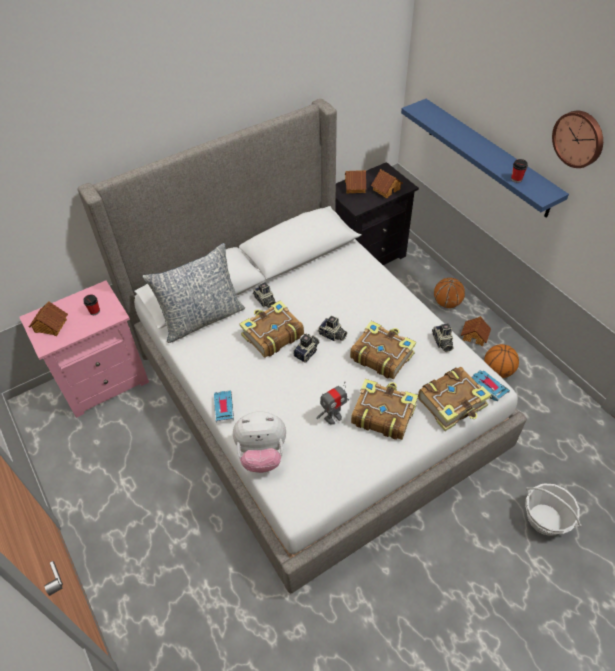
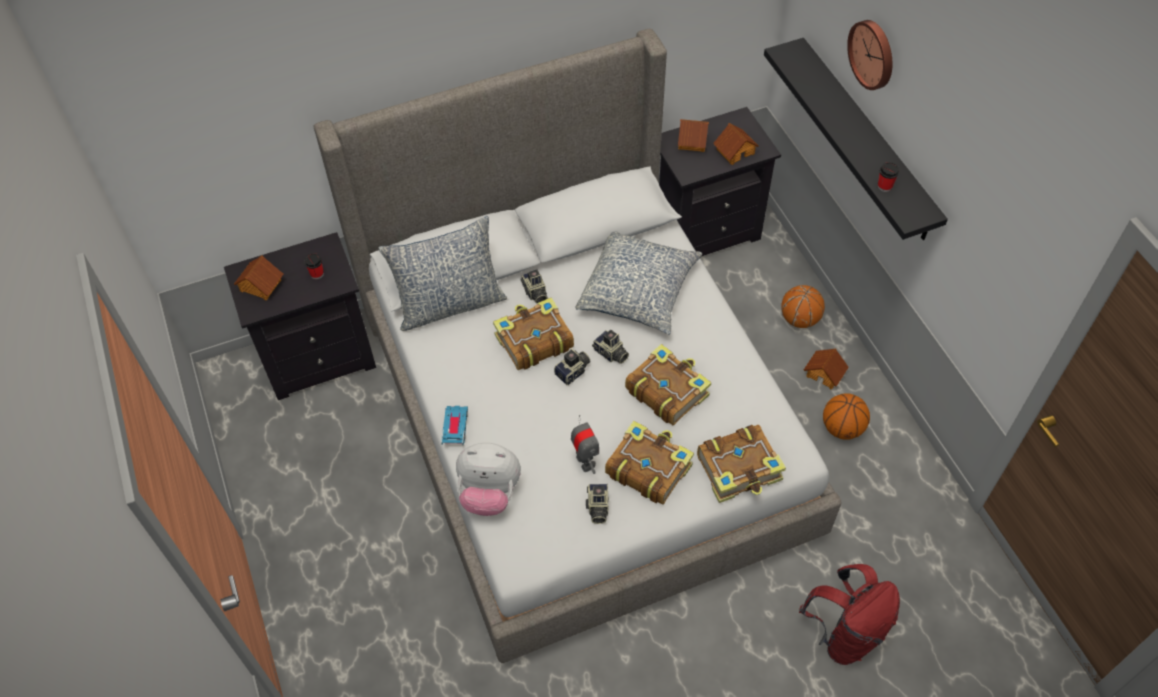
camera: 10 degrees right, 5 degrees up
pink nightstand [19,281,149,418] -> black nightstand [224,232,376,400]
toy robot [316,382,349,425] -> toy robot turned 90 degrees counterclockwise [571,415,599,474]
blue shelf [401,99,569,218] -> black shelf [764,38,948,240]
camera [432,323,454,352] -> camera moved to [586,484,609,524]
toy car [471,370,510,401] -> none
basket [525,483,582,536] -> red backpack [799,564,900,665]
wall clock [552,111,603,168] -> wall clock moved to [847,20,893,90]
none -> pillow [575,231,702,335]

